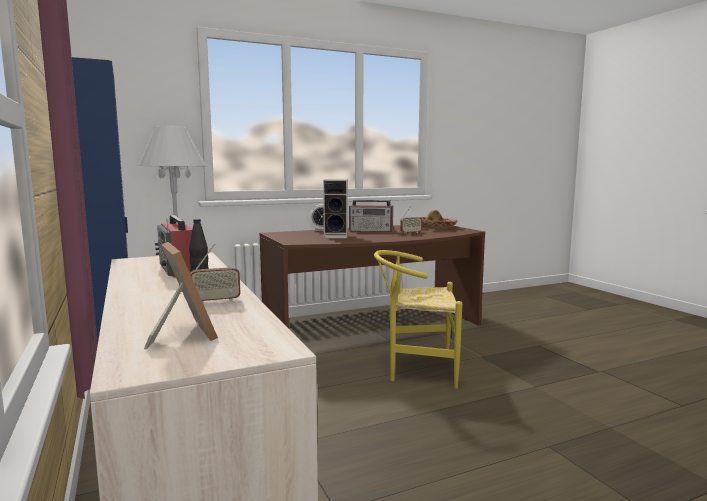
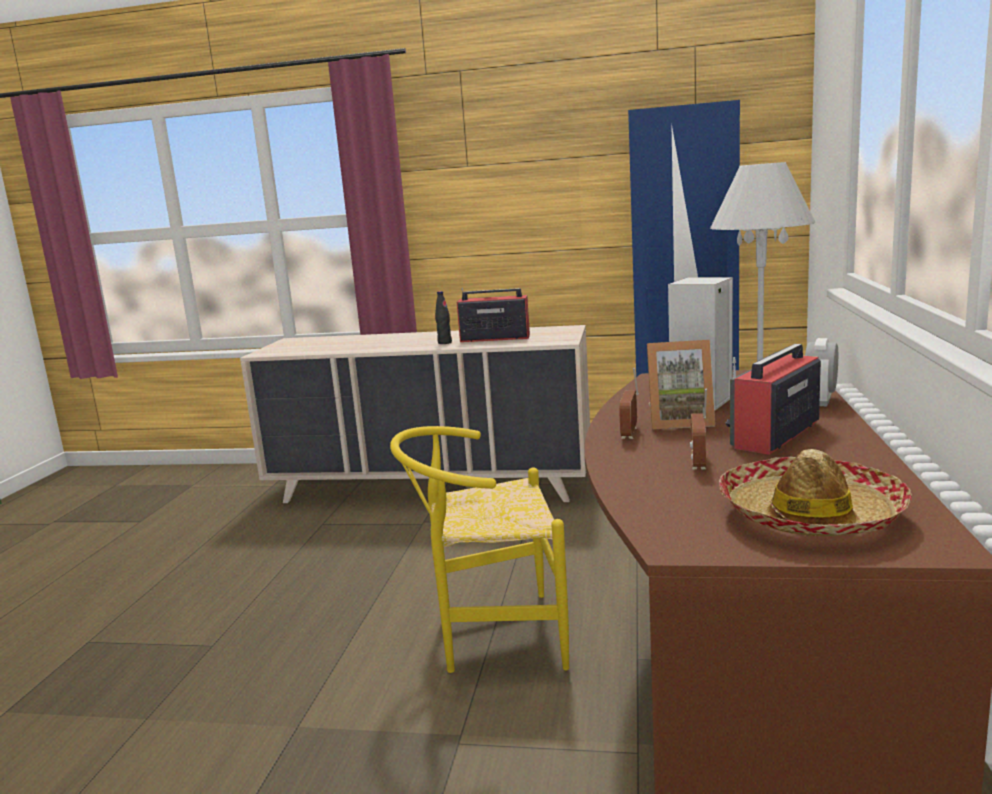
camera: 125 degrees right, 5 degrees up
picture frame [144,242,218,349] -> picture frame moved to [647,340,715,429]
radio [190,244,240,303] -> radio moved to [619,368,639,439]
yellow chair [374,250,462,389] -> yellow chair turned 135 degrees counterclockwise [390,426,569,673]

